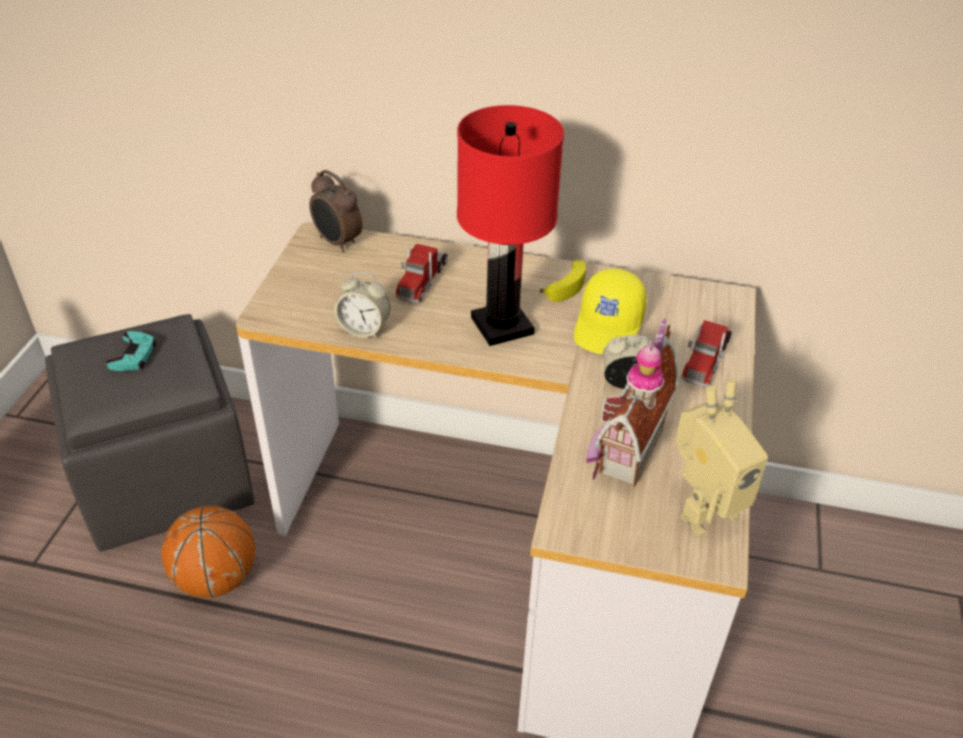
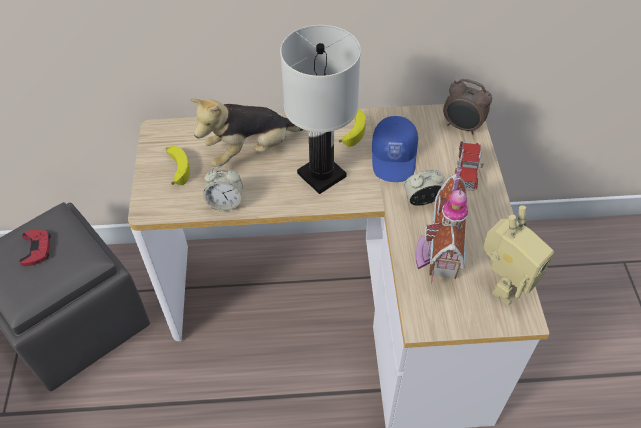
camera: 15 degrees left, 10 degrees up
turquoise game controller [106,331,156,371] -> red game controller [19,230,51,266]
basketball [161,506,256,598] -> none
alarm clock [309,170,362,252] -> alarm clock moved to [443,79,492,135]
toy truck [396,244,448,303] -> plush toy [190,99,304,168]
red table lamp [457,105,564,346] -> white table lamp [280,25,361,194]
yellow cap [574,269,647,354] -> blue cap [372,116,418,182]
none -> banana [165,146,190,185]

